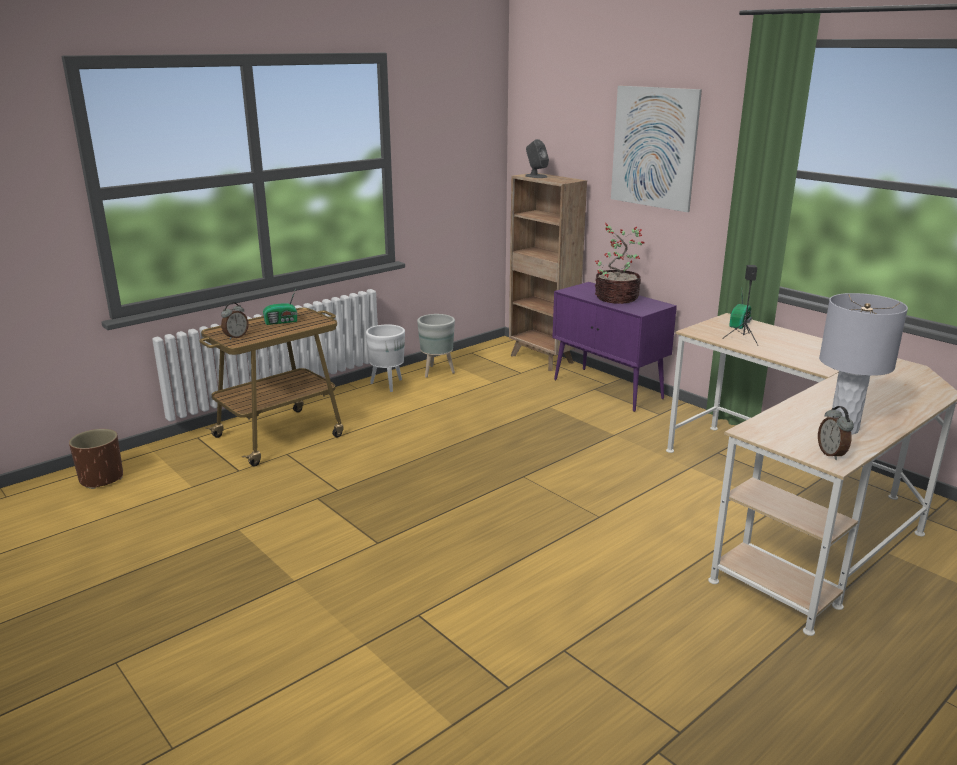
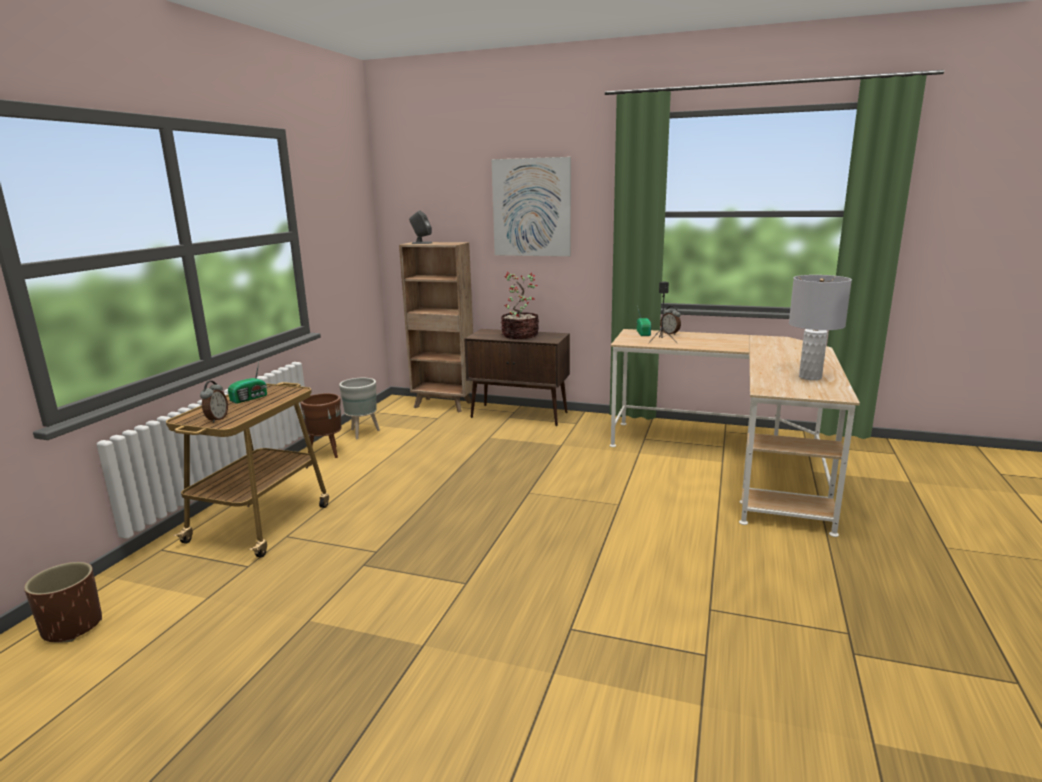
camera: 30 degrees left, 5 degrees down
white planter [366,324,405,392] -> brown planter [300,393,342,458]
purple cabinet [552,282,677,412] -> brown cabinet [464,329,570,426]
alarm clock [818,406,854,460] -> alarm clock moved to [660,306,681,335]

